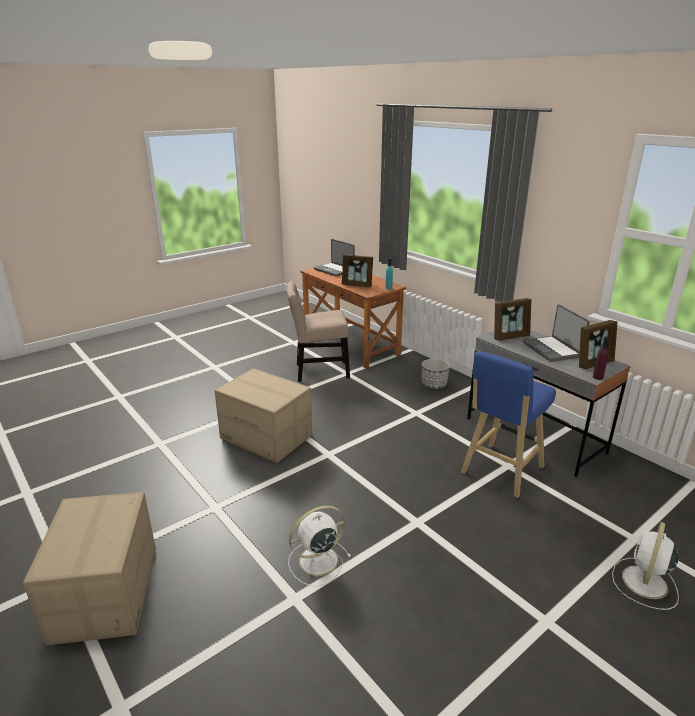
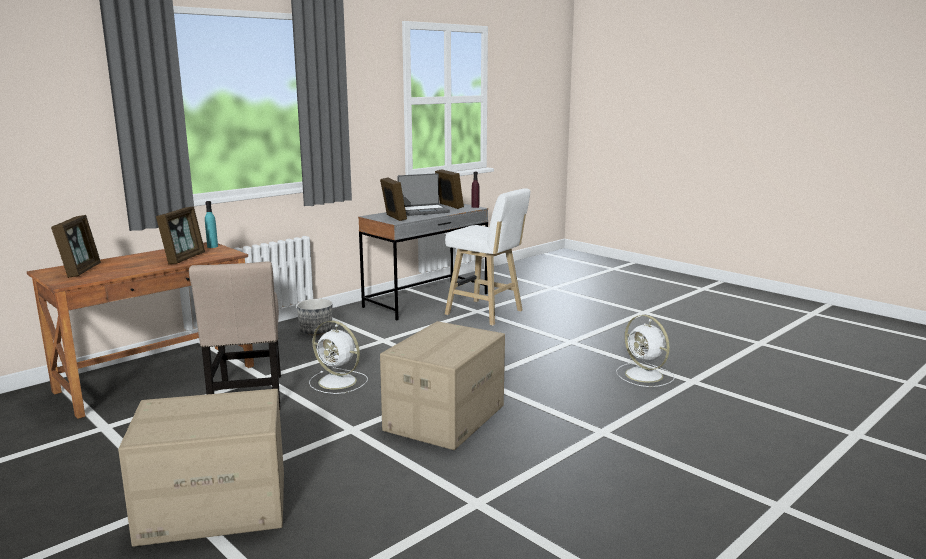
camera: 95 degrees left, 10 degrees down
cardboard box [23,492,156,645] -> cardboard box moved to [118,389,284,547]
laptop [314,239,355,276] -> picture frame [51,215,101,278]
blue stool [461,351,556,498] -> white stool [445,188,530,326]
white fan [612,522,679,610] -> white fan moved to [309,321,368,394]

